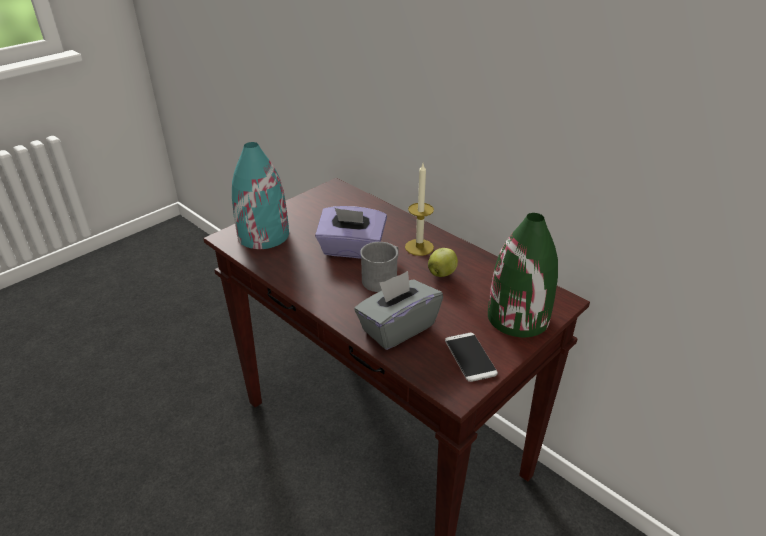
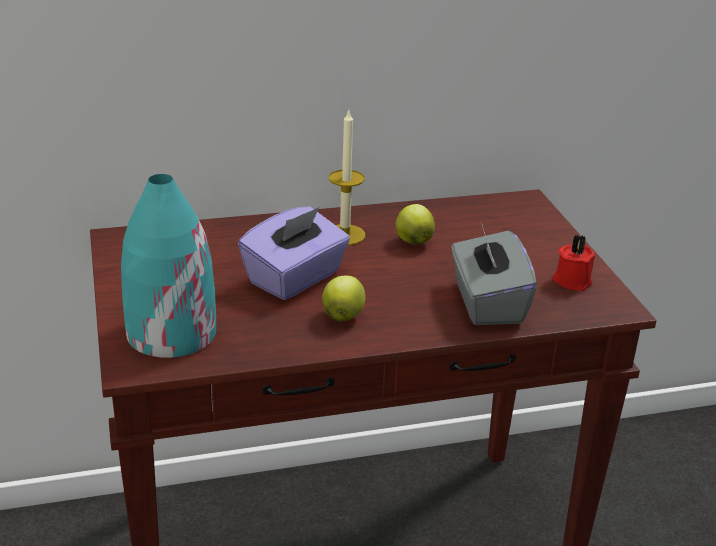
camera: 60 degrees left, 5 degrees down
grey mug [360,242,399,292] -> none
phone [445,333,498,382] -> red candle [553,235,595,291]
green vase [488,213,558,337] -> none
none -> apple [322,276,366,321]

